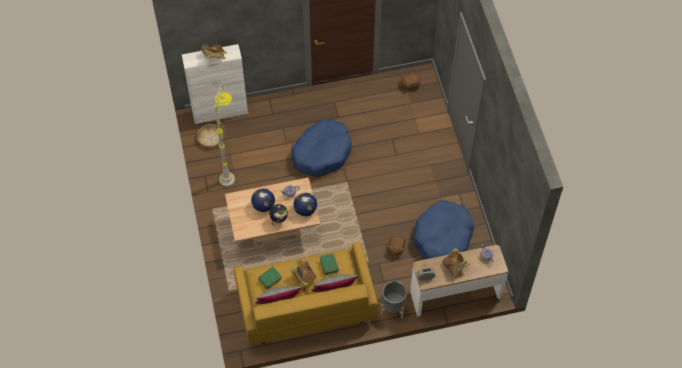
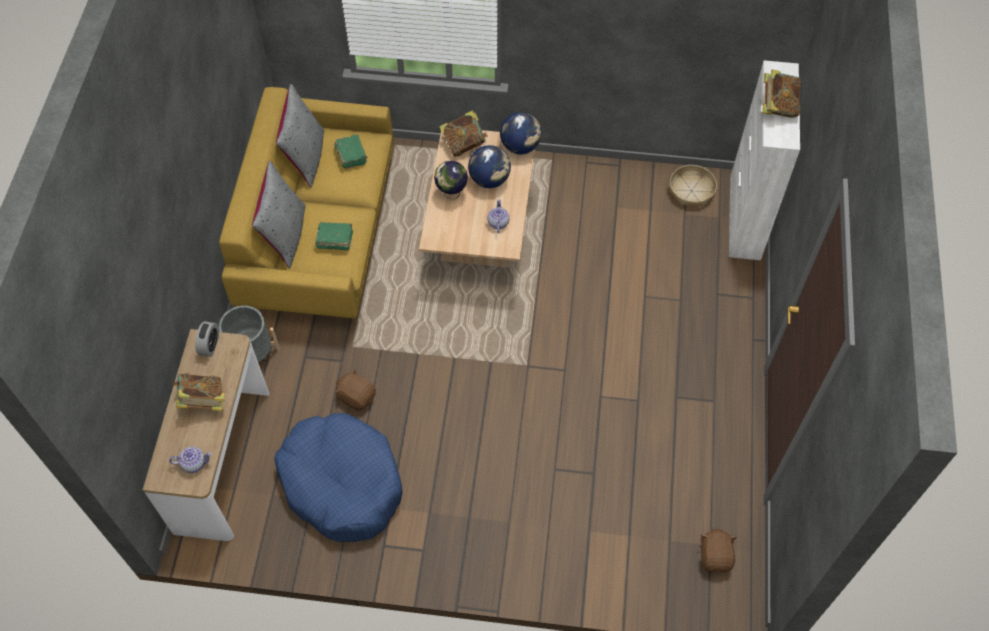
camera: 110 degrees right, 0 degrees up
grey floor lamp [214,85,235,187] -> none
book [290,261,317,288] -> book moved to [439,111,487,157]
blue dog bed [291,119,352,177] -> none
globe [293,193,317,216] -> globe moved to [500,112,542,154]

